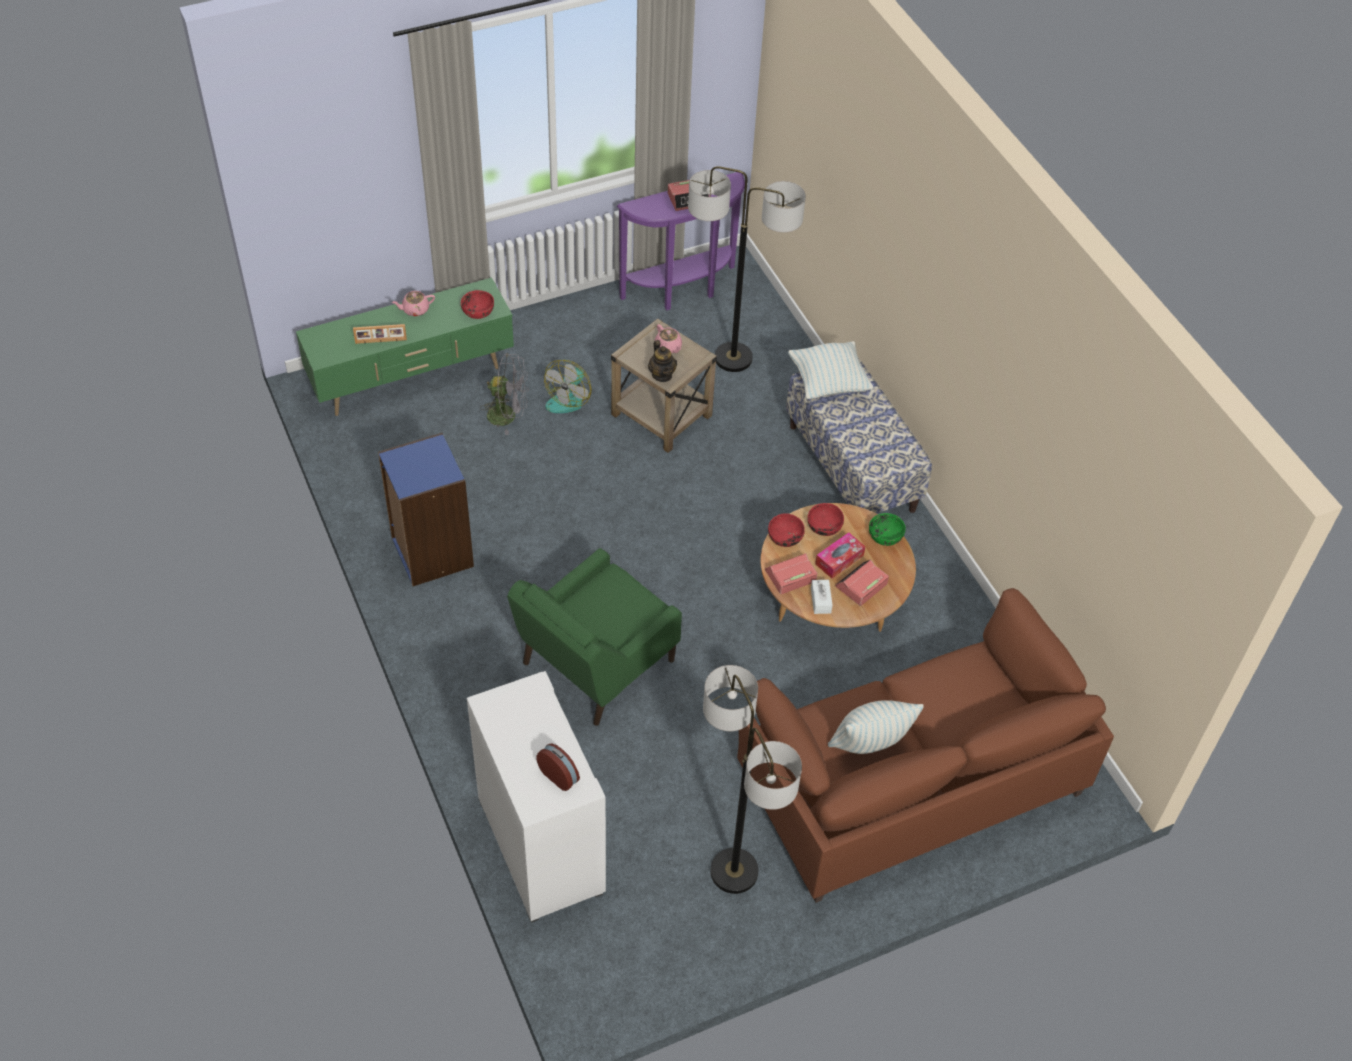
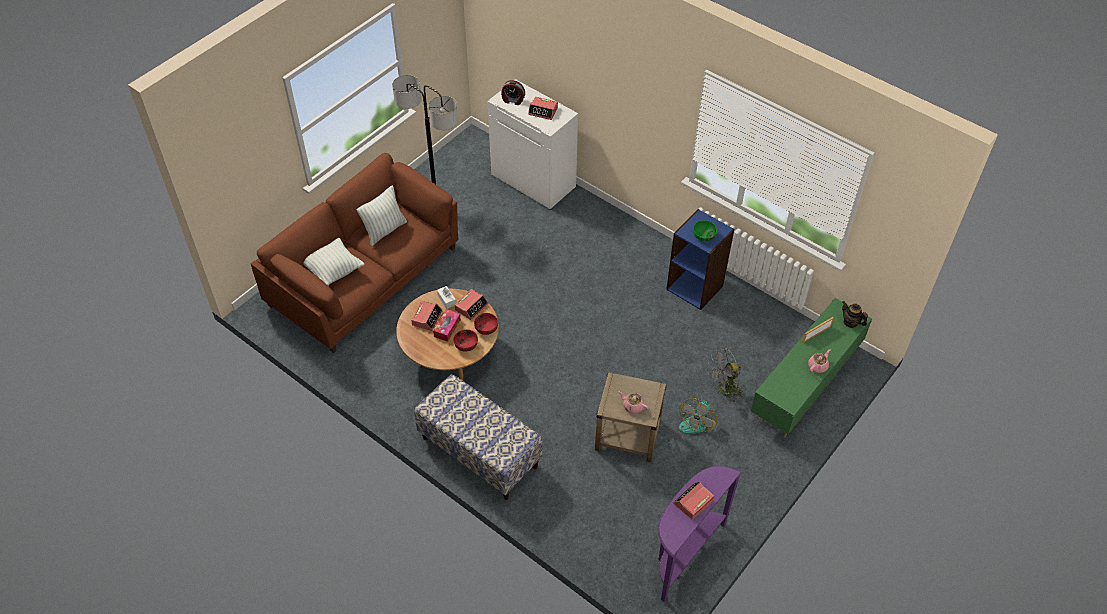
camera: 155 degrees right, 0 degrees up
red bowl [461,290,494,319] -> none
green armchair [507,548,682,726] -> none
fan [544,360,592,413] -> fan turned 150 degrees counterclockwise [679,398,717,434]
teapot [648,340,677,382] -> teapot moved to [842,301,868,328]
floor lamp [688,166,806,372] -> none
pillow [788,341,873,399] -> pillow moved to [303,237,365,285]
green bowl [869,513,906,546] -> green bowl moved to [693,220,717,242]
none -> alarm clock [528,97,558,120]

